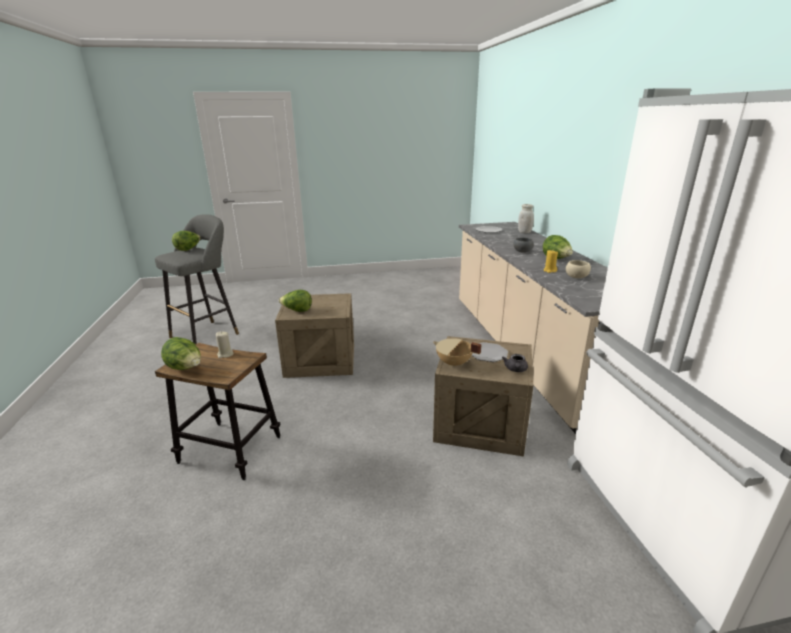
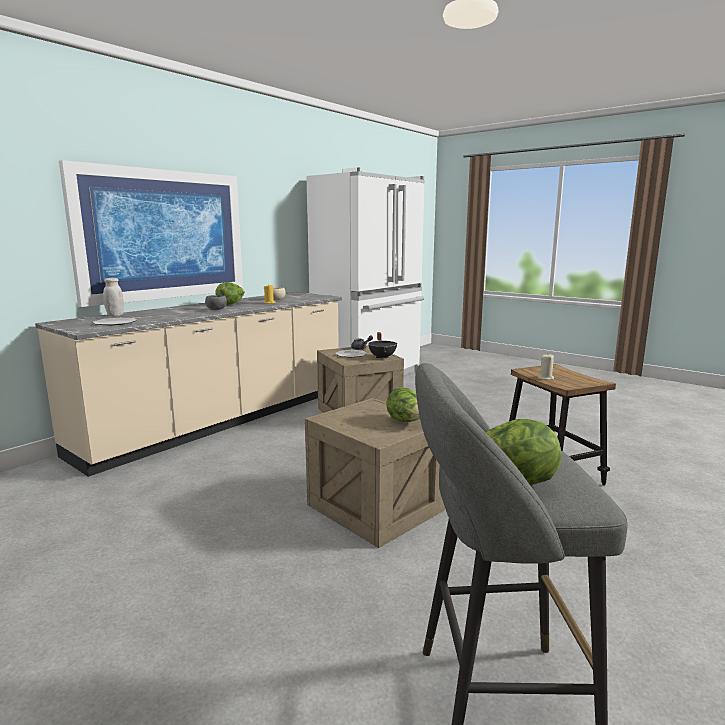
camera: 130 degrees left, 10 degrees down
lettuce [161,337,201,370] -> none
beige cooking pot [433,338,482,368] -> black cooking pot [368,332,397,359]
none -> picture [59,160,243,307]

